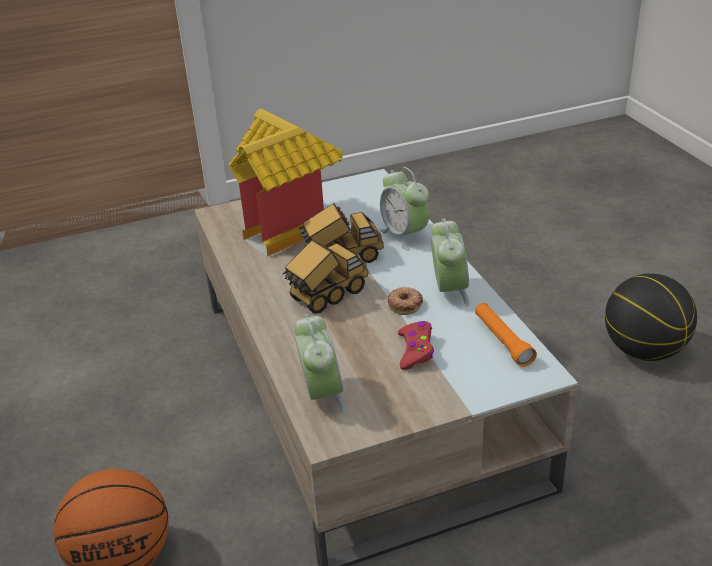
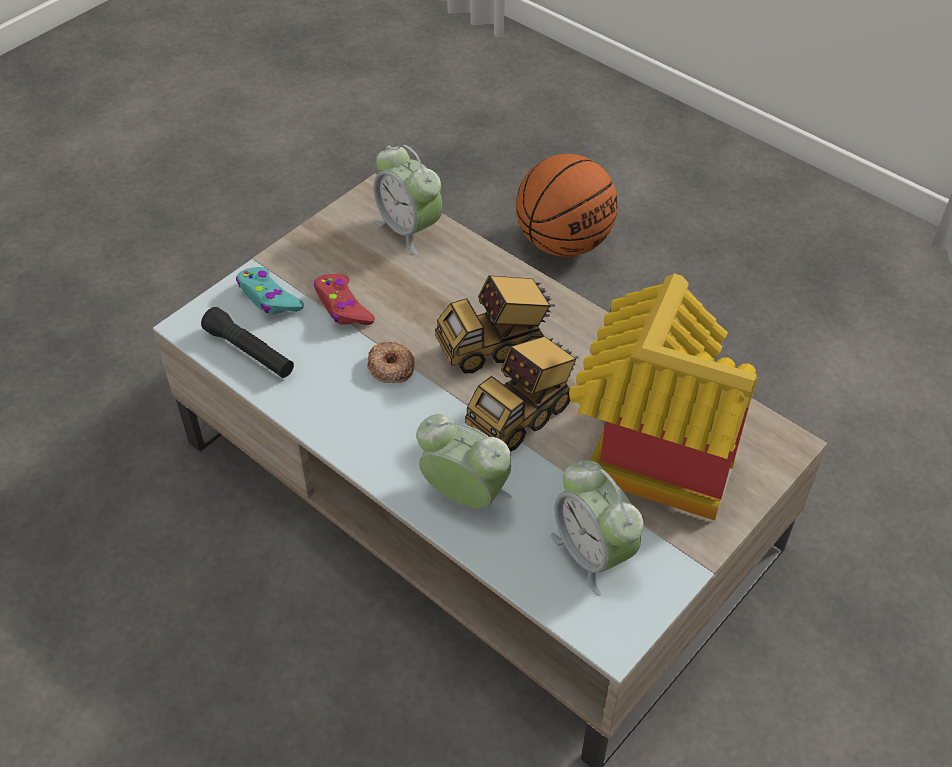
camera: 150 degrees right, 15 degrees up
toy truck [283,239,368,314] -> toy truck turned 45 degrees clockwise [435,276,555,373]
alarm clock [431,218,470,306] -> alarm clock moved to [550,460,643,596]
orange flashlight [475,303,537,367] -> black flashlight [201,307,294,378]
basketball [605,273,697,361] -> none
none -> turquoise game controller [236,267,304,315]

